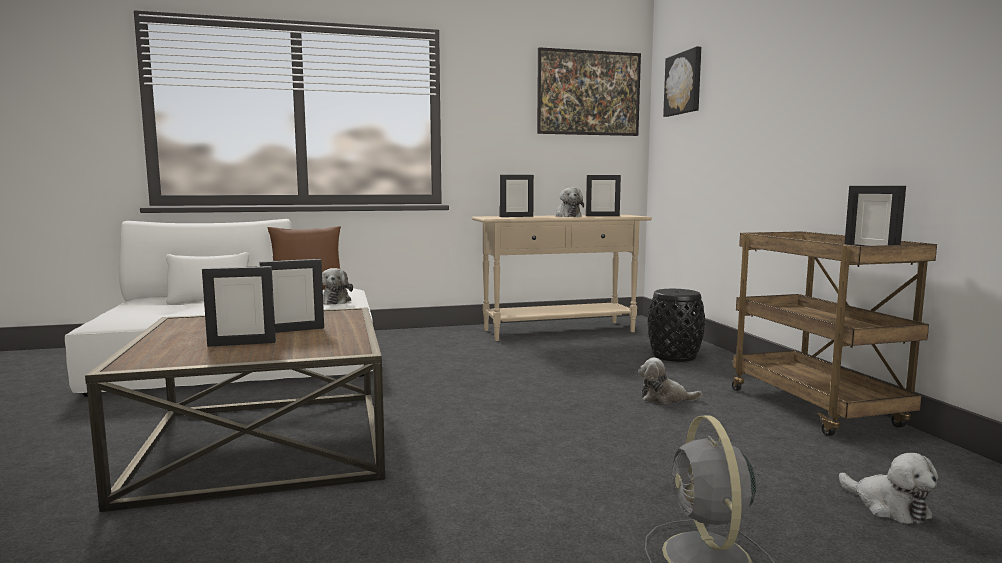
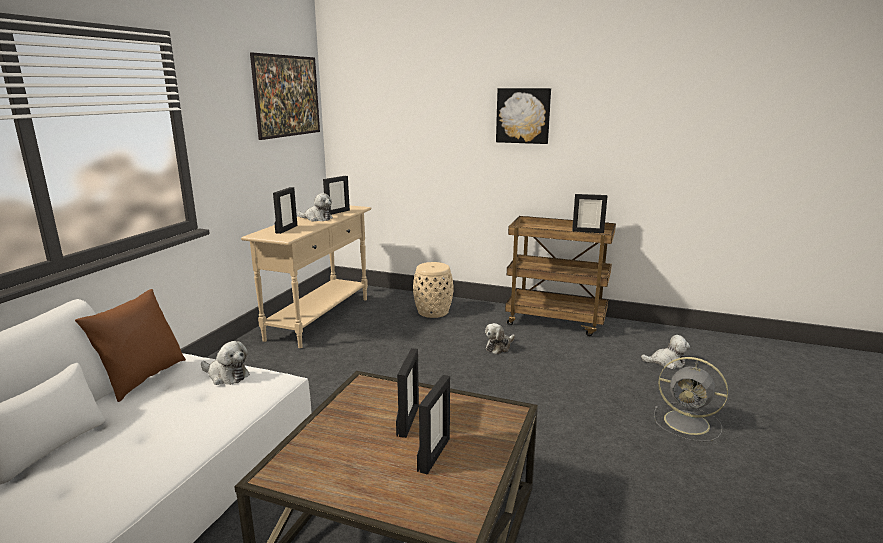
camera: 55 degrees left, 10 degrees up
black stool [648,289,705,362] -> beige stool [413,262,454,318]
picture [663,46,701,117] -> picture moved to [496,88,551,144]

